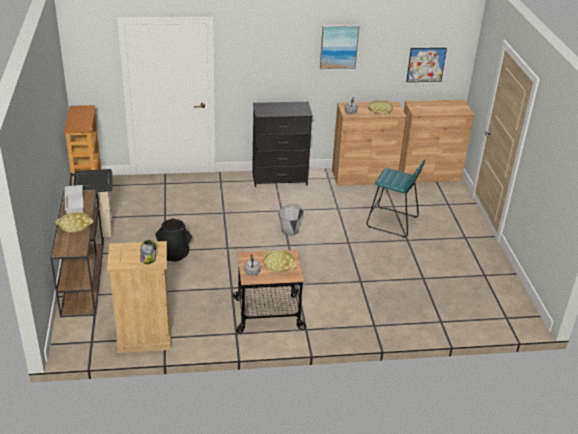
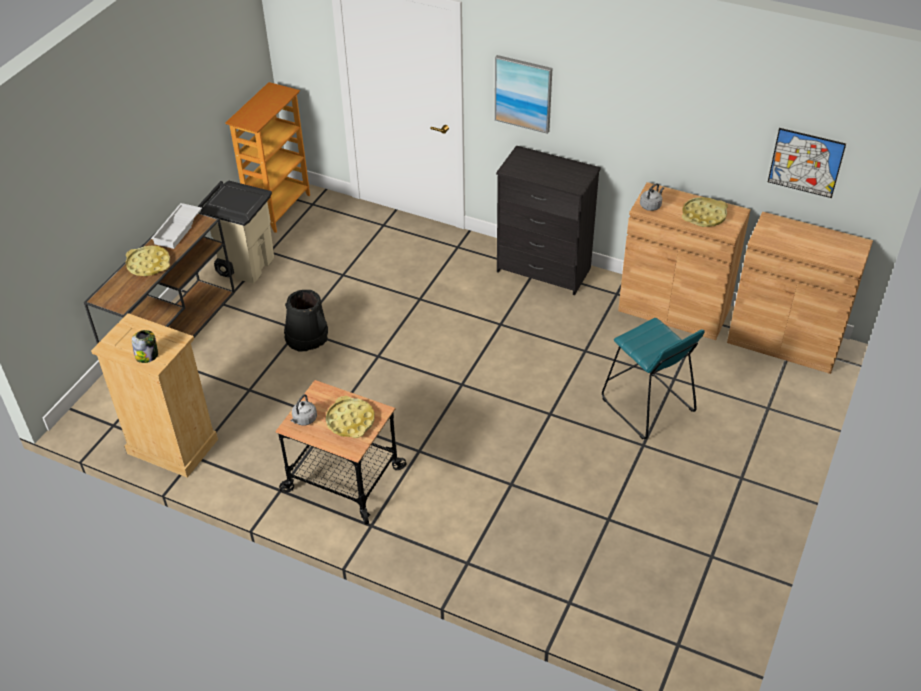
camera: 35 degrees right, 10 degrees up
grey bucket [278,204,304,236] -> none
picture [320,25,360,69] -> picture moved to [495,55,552,134]

